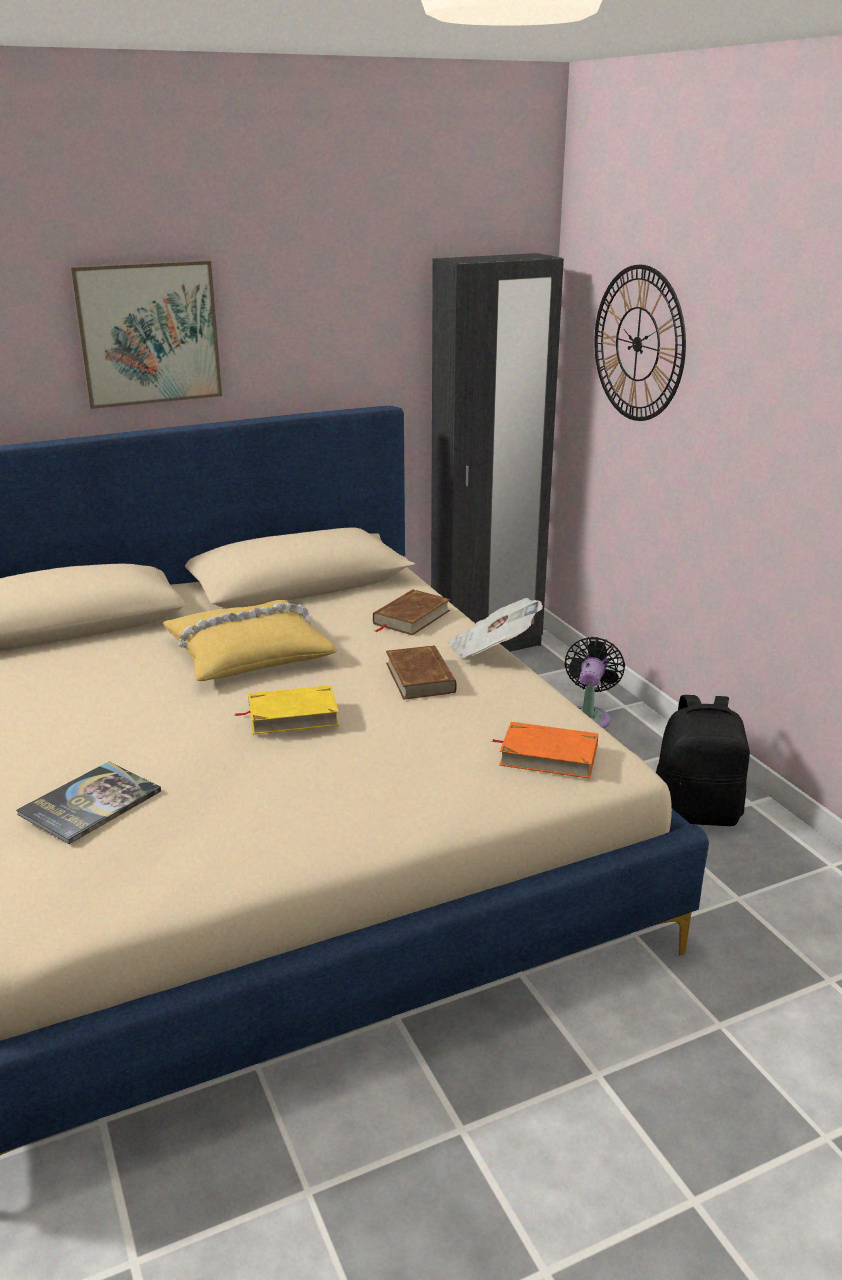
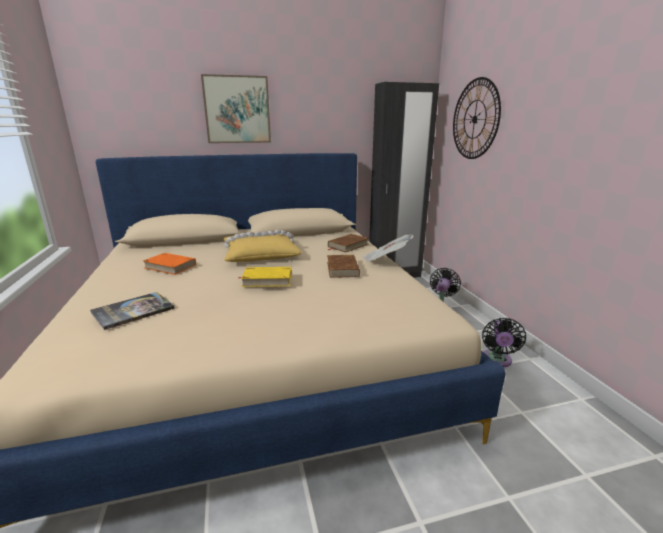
camera: 10 degrees right, 5 degrees down
orange book [492,722,598,779] -> orange book moved to [143,253,196,275]
black backpack [656,695,750,826] -> black fan [482,318,526,367]

